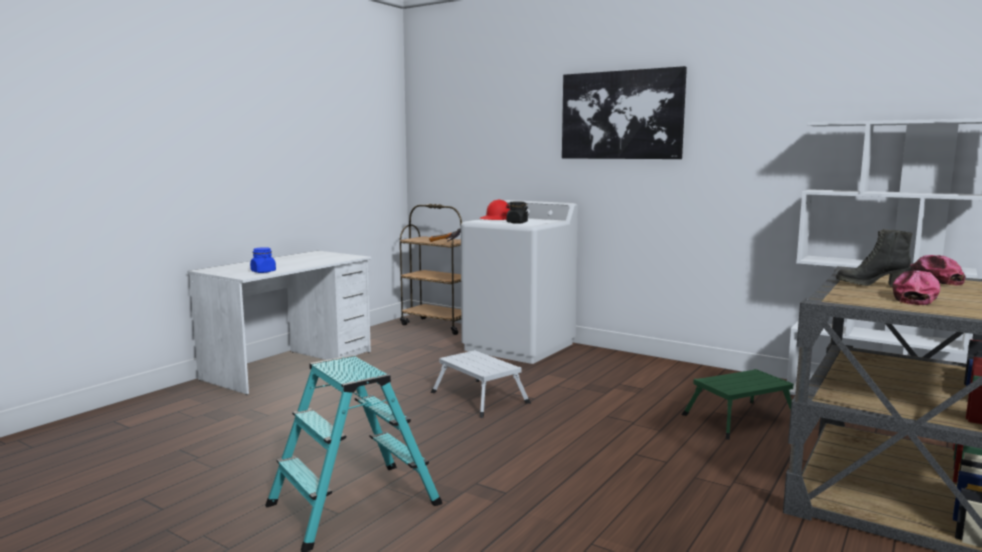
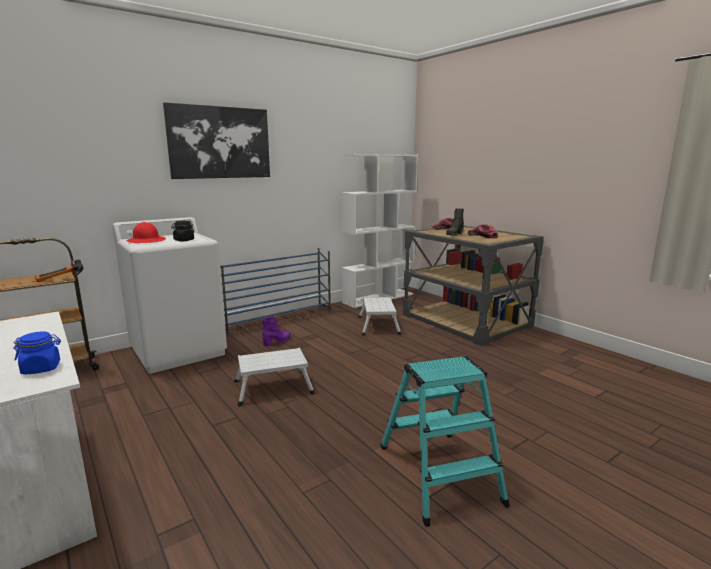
camera: 70 degrees left, 5 degrees up
green step ladder [681,369,794,440] -> white step ladder [358,297,402,336]
none -> blue shoe rack [220,248,331,336]
none -> purple boot [262,317,291,346]

